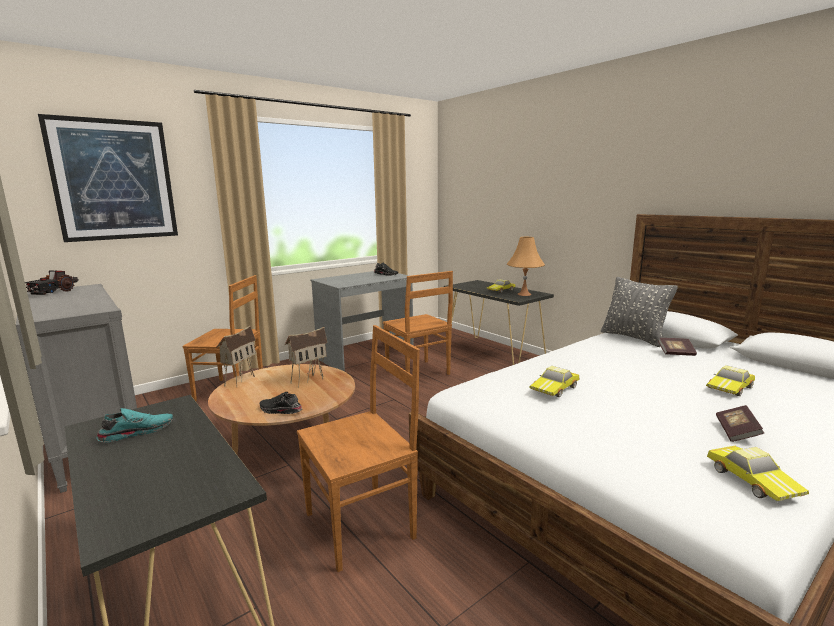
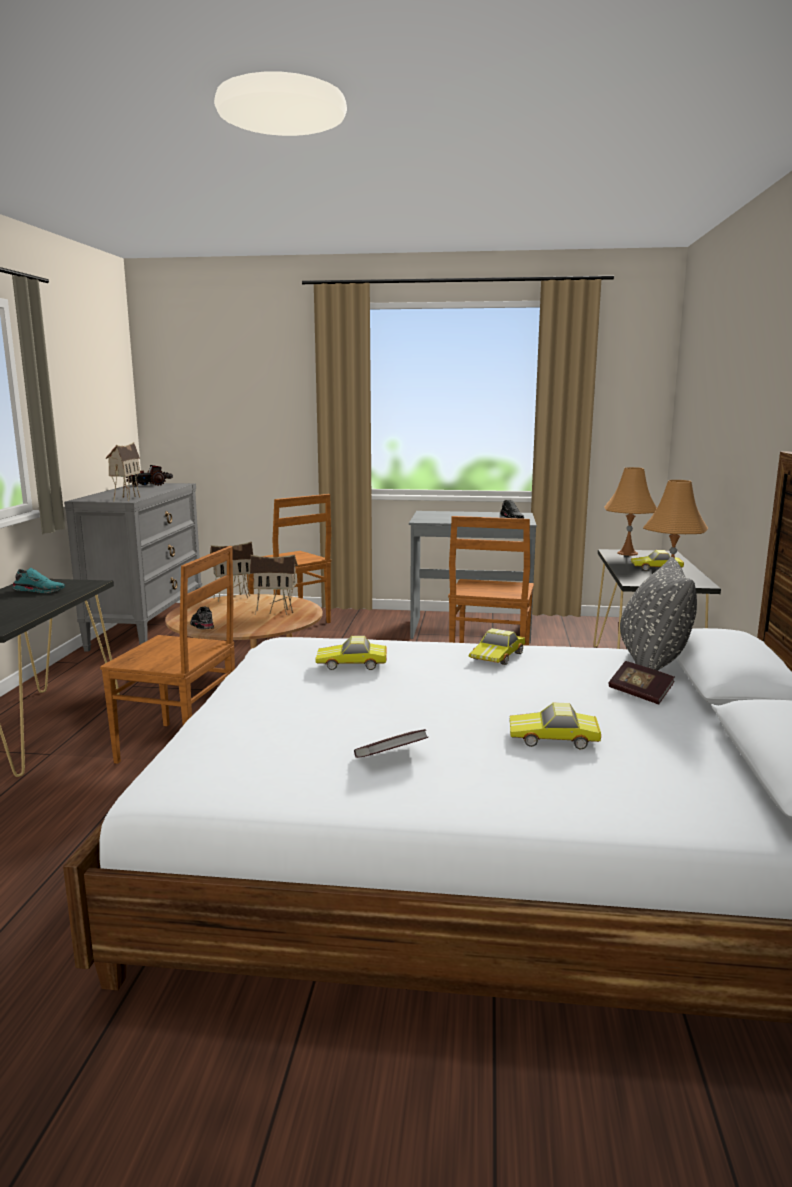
camera: 45 degrees right, 0 degrees up
picture [38,114,178,242] -> none
toy car [707,446,809,501] -> toy car moved to [469,628,526,665]
none -> toy house [105,442,140,502]
none -> orange table lamp [605,467,657,556]

